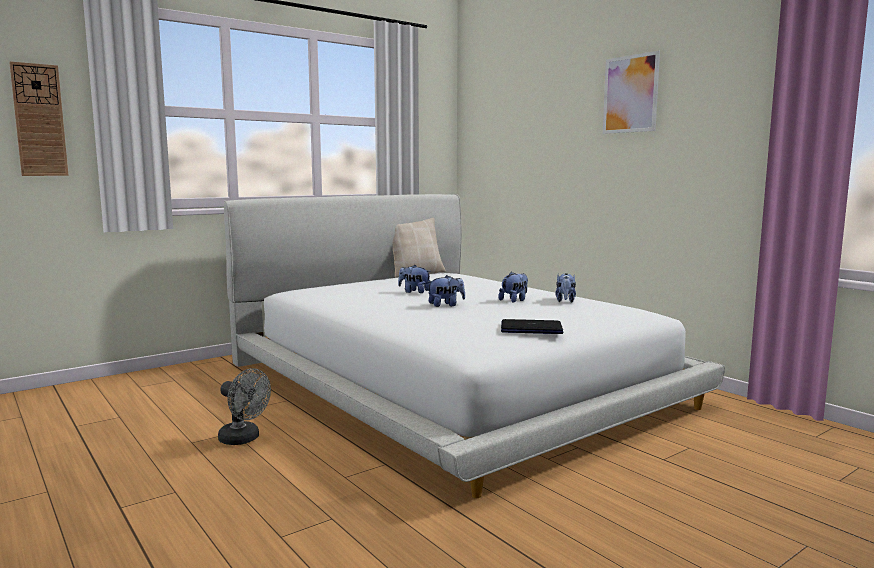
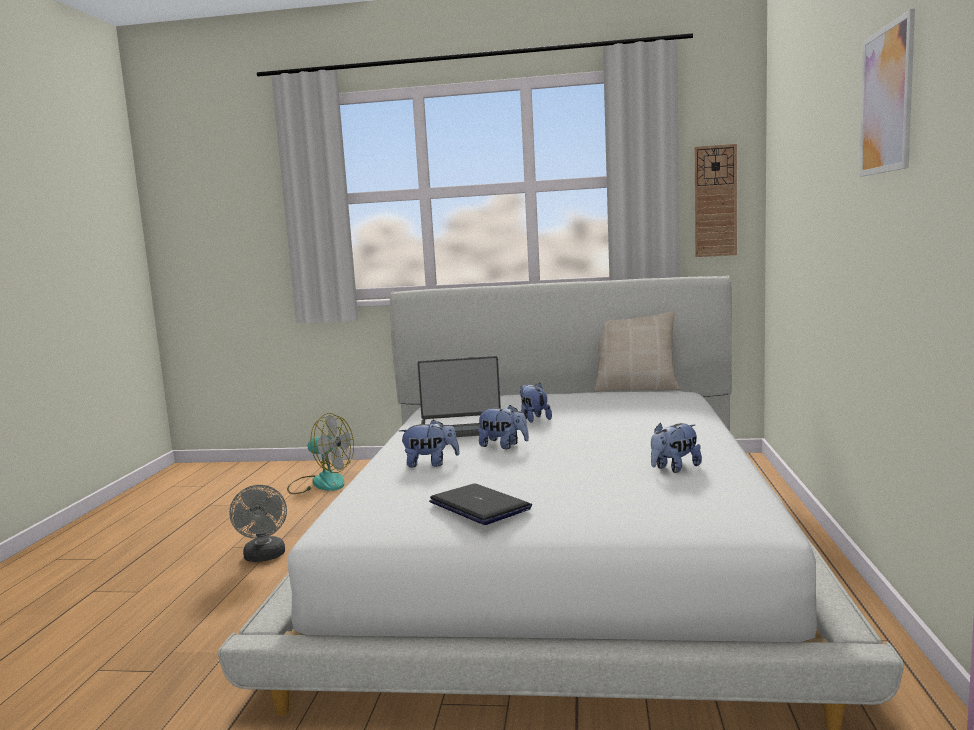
camera: 45 degrees right, 0 degrees up
wall clock [9,61,69,176] -> wall clock moved to [694,144,737,257]
plush toy [499,272,528,303] -> plush toy moved to [399,420,460,467]
none -> fan [287,413,354,494]
none -> laptop [417,356,501,437]

